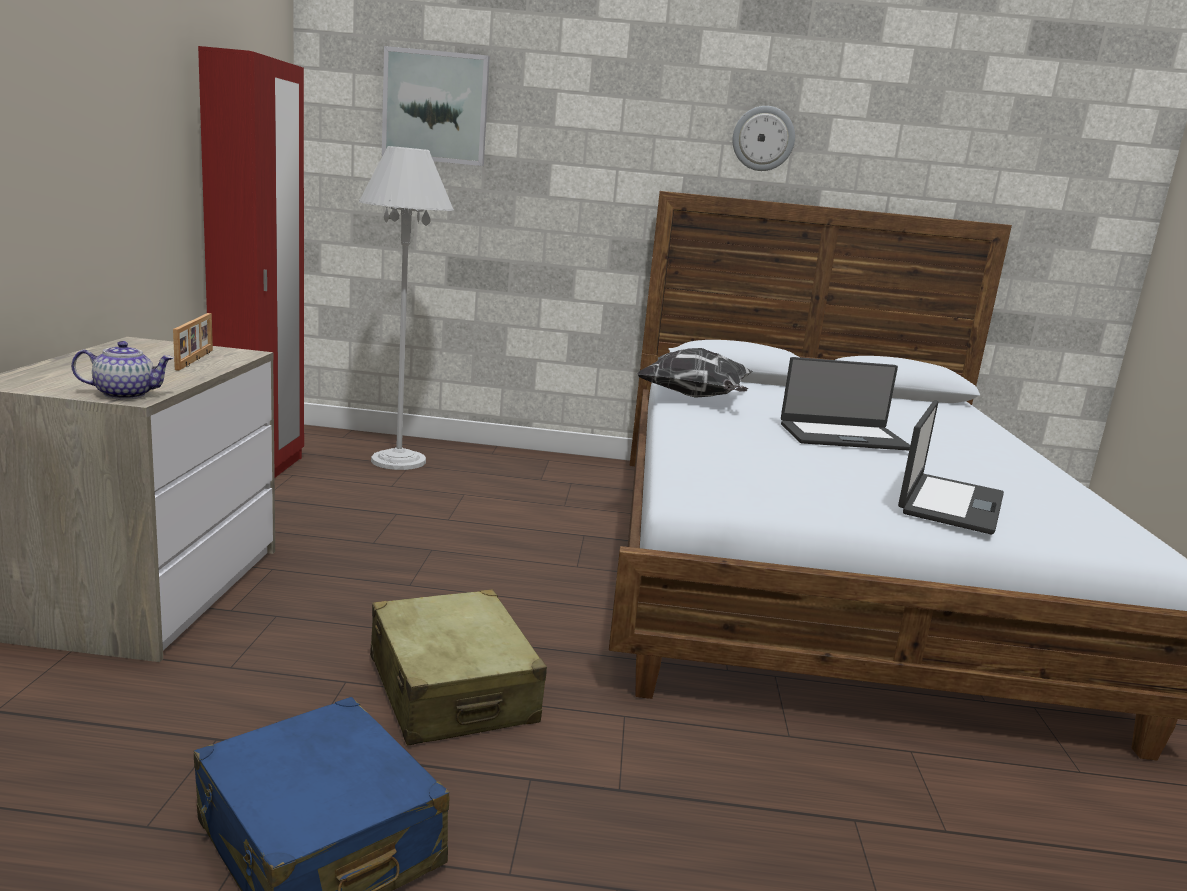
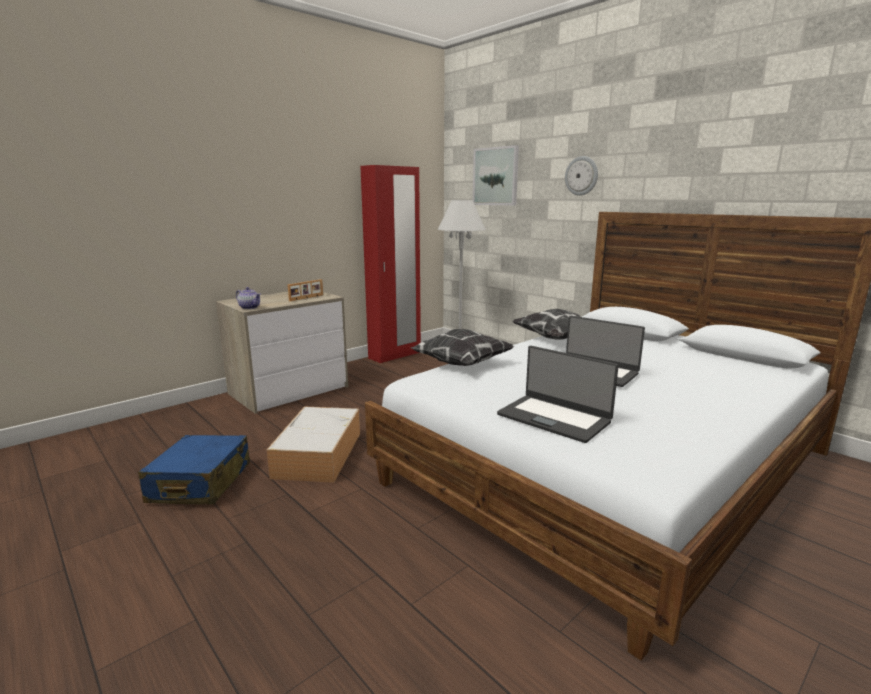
camera: 45 degrees right, 0 degrees up
beige suitcase [370,589,547,746] -> storage box [267,406,360,483]
wall clock [733,106,795,171] -> wall clock moved to [565,156,598,196]
laptop [898,401,1004,535] -> laptop turned 60 degrees clockwise [497,346,619,443]
none -> pillow [411,329,514,366]

